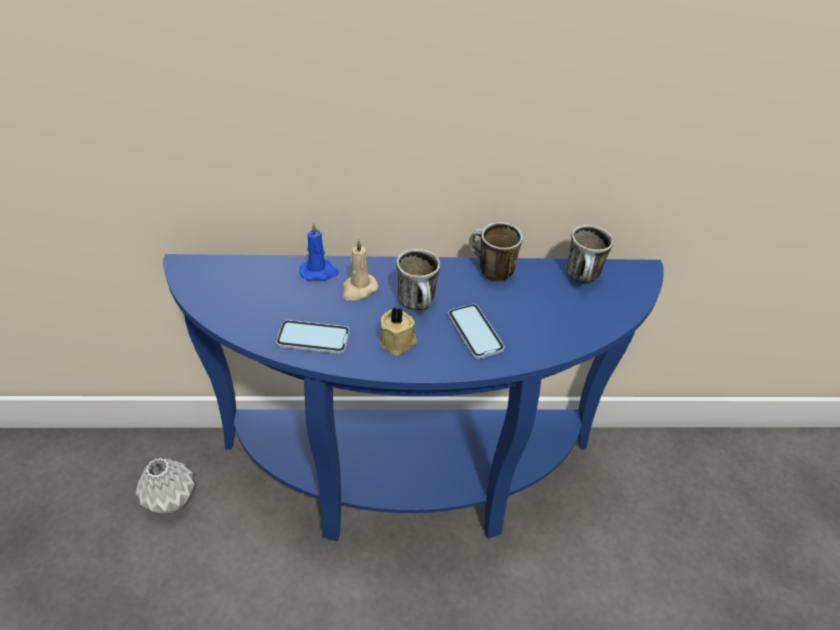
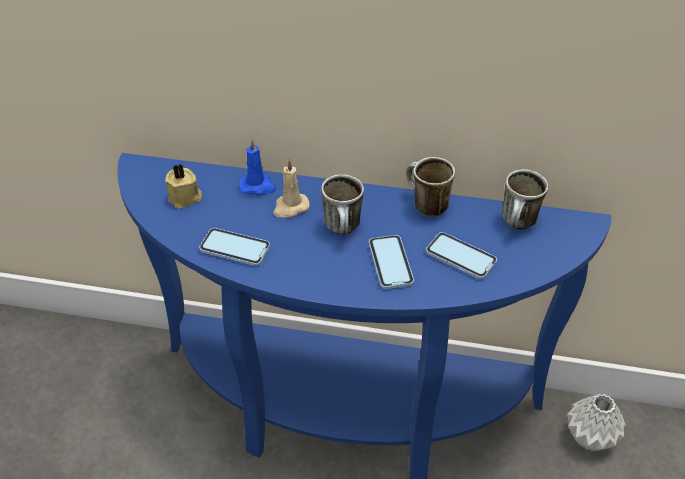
camera: 15 degrees right, 0 degrees up
grey vase [136,458,195,514] -> grey vase moved to [567,394,626,451]
beige candle [380,307,417,356] -> beige candle moved to [165,164,202,209]
none -> phone [426,232,497,279]

